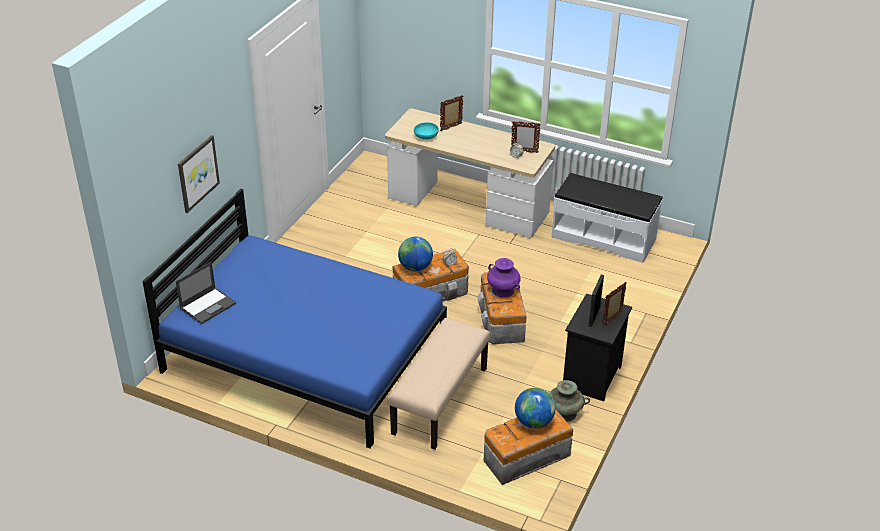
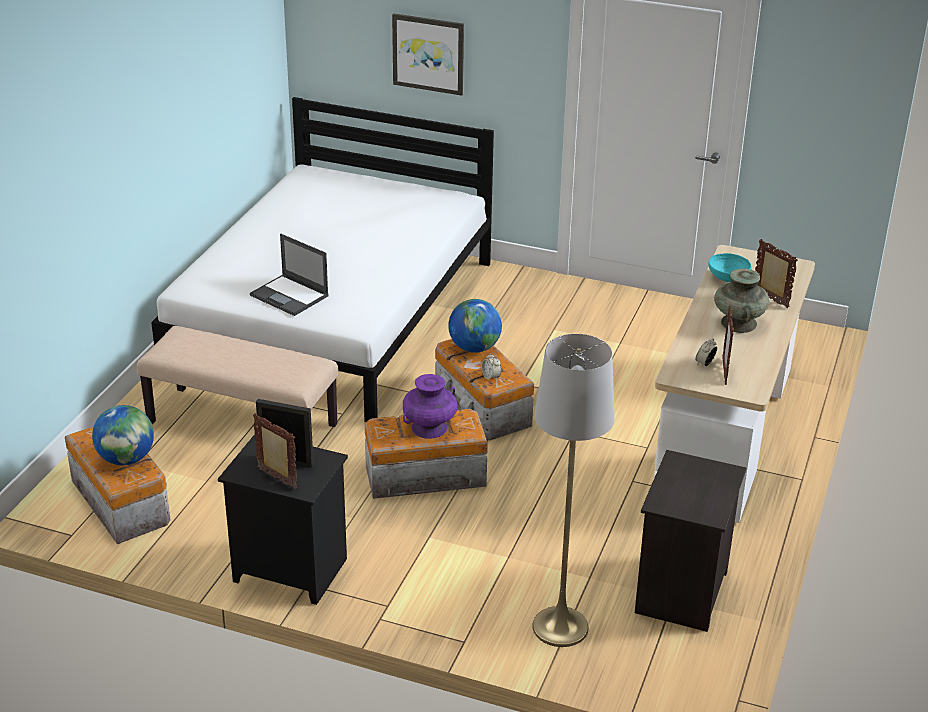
camera: 85 degrees right, 5 degrees down
blue bed [142,189,447,448] -> white bed [151,97,494,423]
laptop [176,262,236,324] -> laptop moved to [250,234,329,316]
turquoise vase [549,380,590,422] -> turquoise vase moved to [714,269,769,333]
white bench [551,173,662,263] -> black nightstand [635,450,746,632]
none -> grey floor lamp [532,334,615,647]

